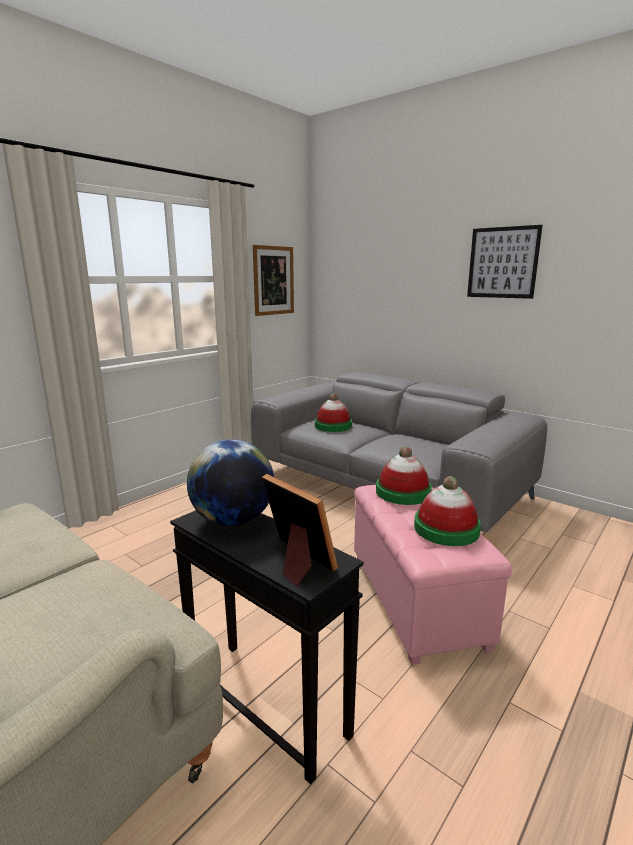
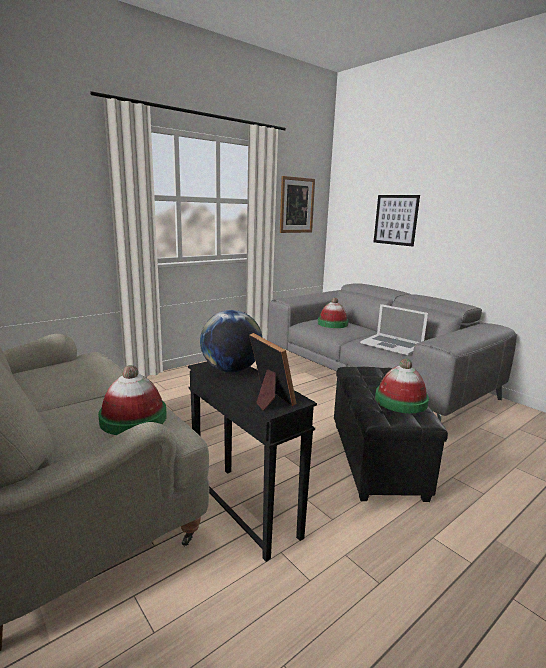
camera: 10 degrees right, 0 degrees up
pink ottoman [354,485,512,665] -> black ottoman [334,367,448,502]
hat [376,446,432,505] -> hat moved to [98,365,167,435]
picture [467,225,543,299] -> picture moved to [374,195,420,247]
none -> laptop [360,304,428,355]

